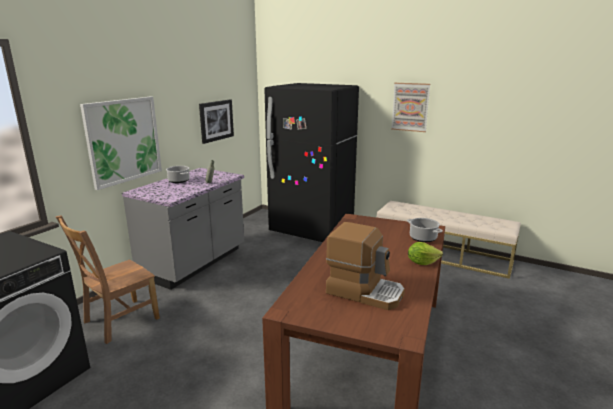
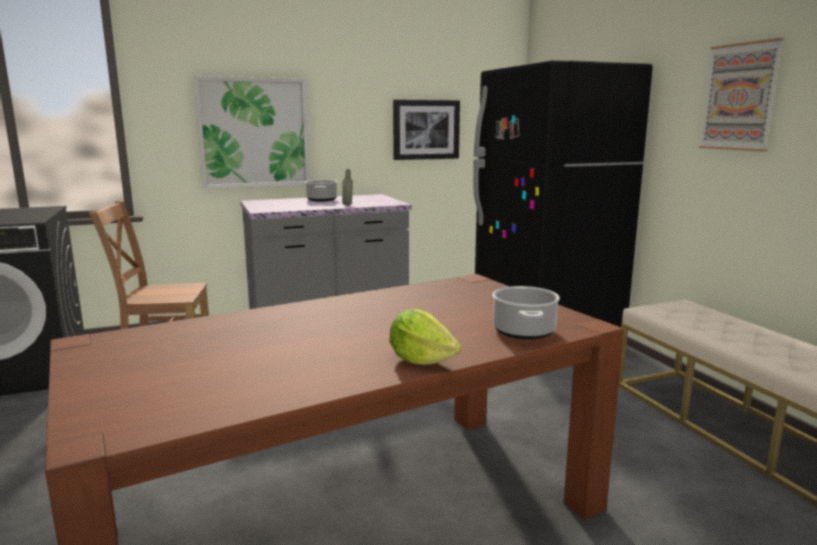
camera: 40 degrees right, 5 degrees down
coffee machine [326,222,405,310] -> none

